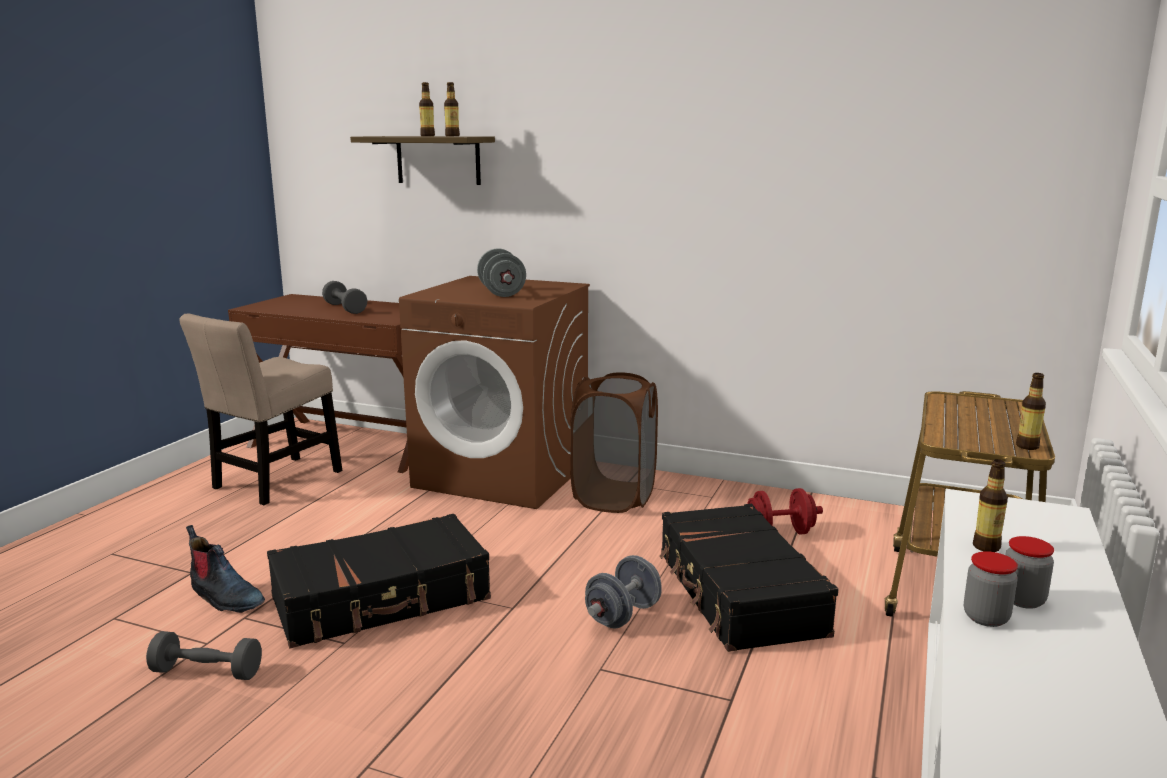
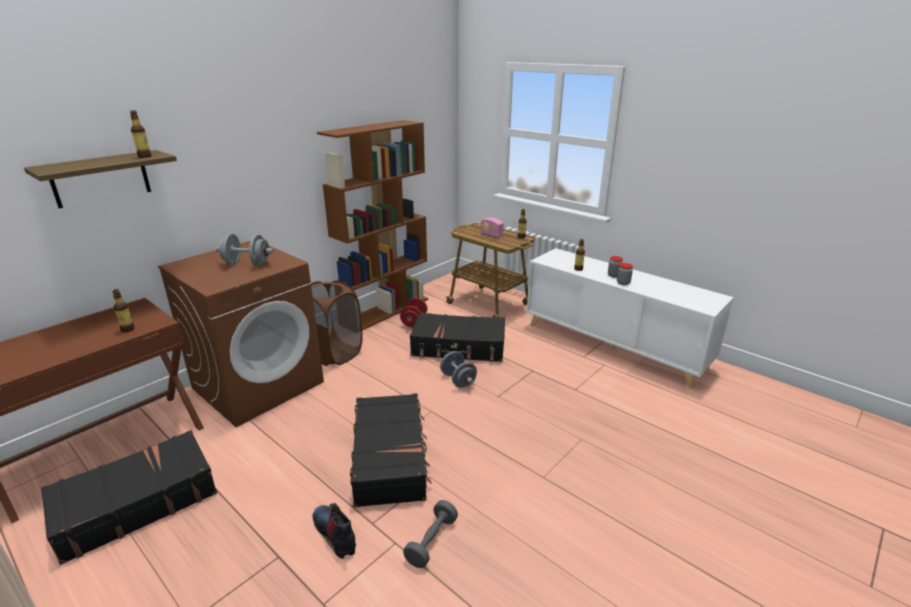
camera: 70 degrees left, 10 degrees up
beige chair [179,314,342,505] -> black suitcase [41,430,217,565]
boot [186,525,265,613] -> boot turned 90 degrees counterclockwise [313,503,356,559]
grey dumbbell [322,281,367,314] -> none
bottle [419,82,435,136] -> bottle moved to [112,289,134,332]
none -> brown bookcase [317,120,428,330]
none -> radio [481,218,504,238]

